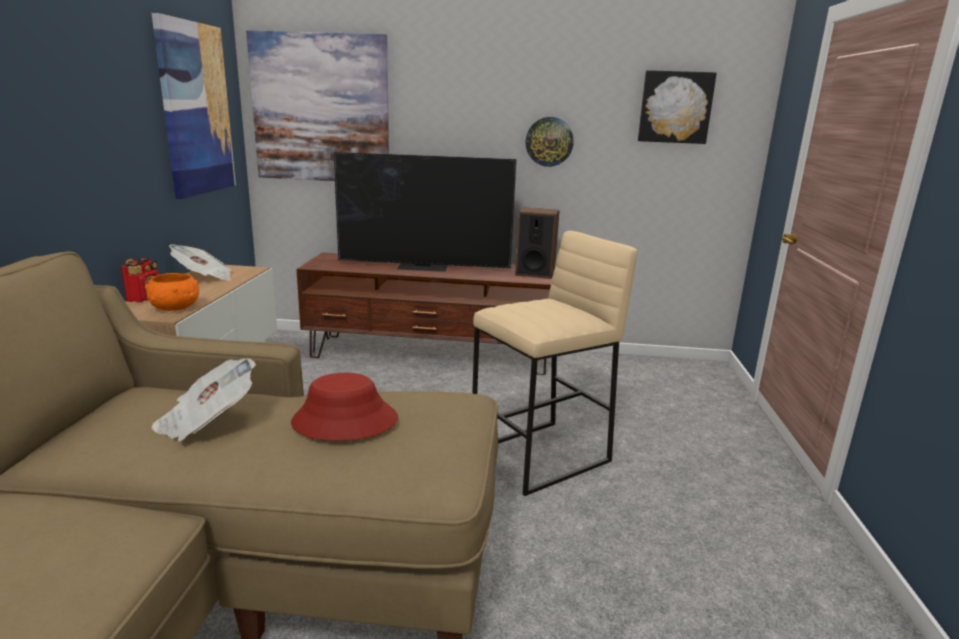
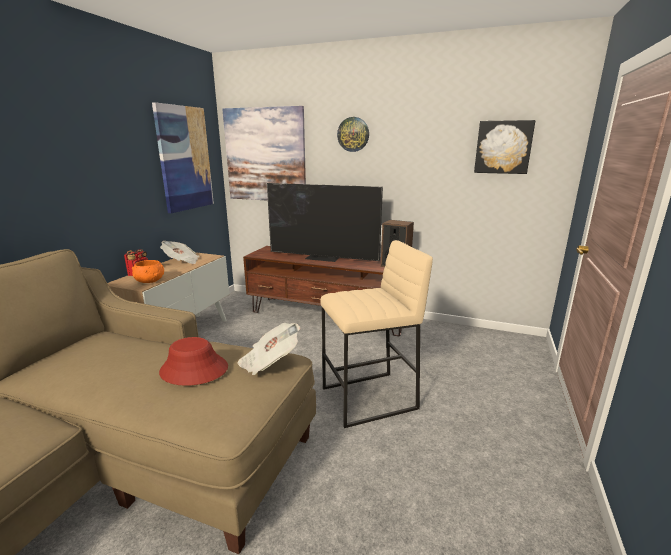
camera: 15 degrees right, 0 degrees up
newspaper [151,358,256,441] -> newspaper moved to [237,323,301,375]
wall clock [525,117,574,167] -> wall clock moved to [337,117,369,152]

